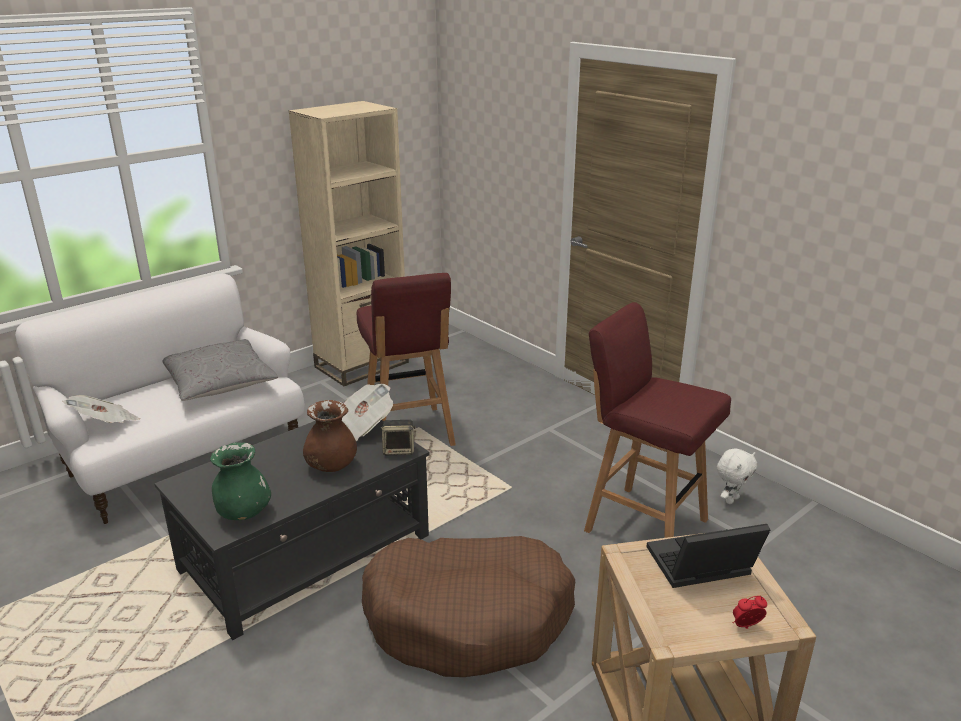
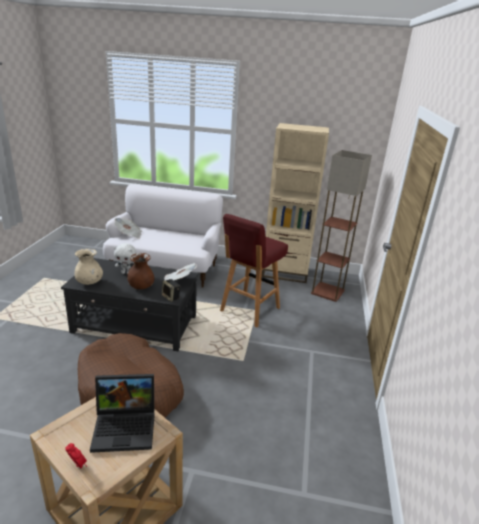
camera: 50 degrees right, 0 degrees up
grey pillow [163,339,278,401] -> none
green vase [210,442,271,520] -> beige vase [74,249,103,285]
red stool [584,302,731,538] -> none
laptop [646,524,771,588] -> laptop turned 135 degrees clockwise [90,374,155,453]
white plush toy [717,449,757,504] -> white plush toy moved to [114,243,136,274]
none -> floor lamp [311,150,372,302]

